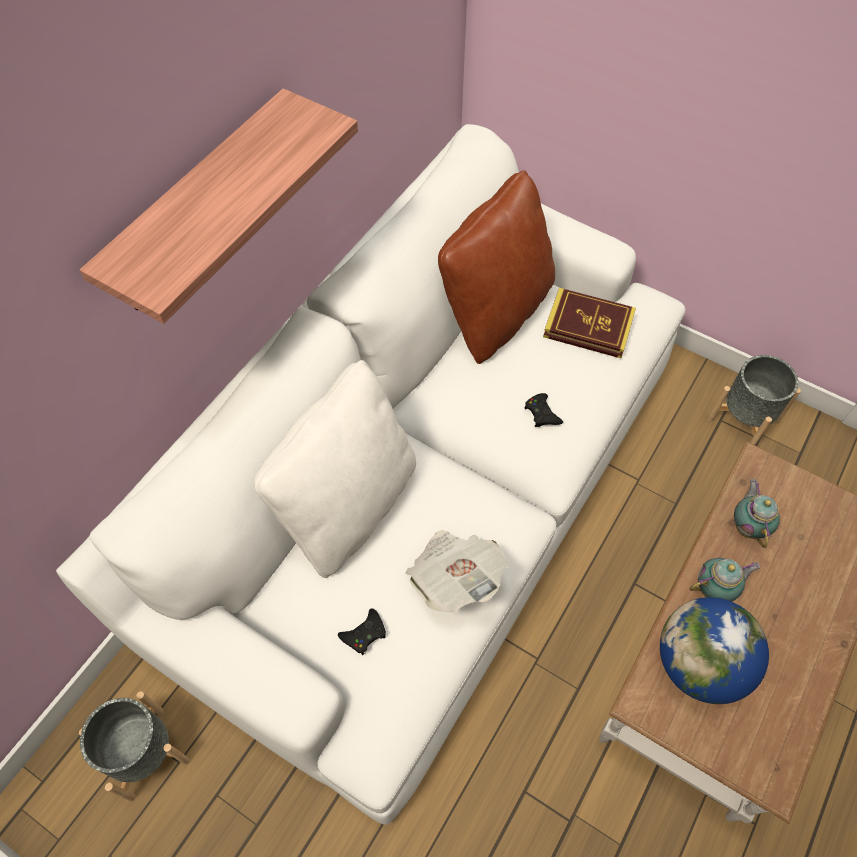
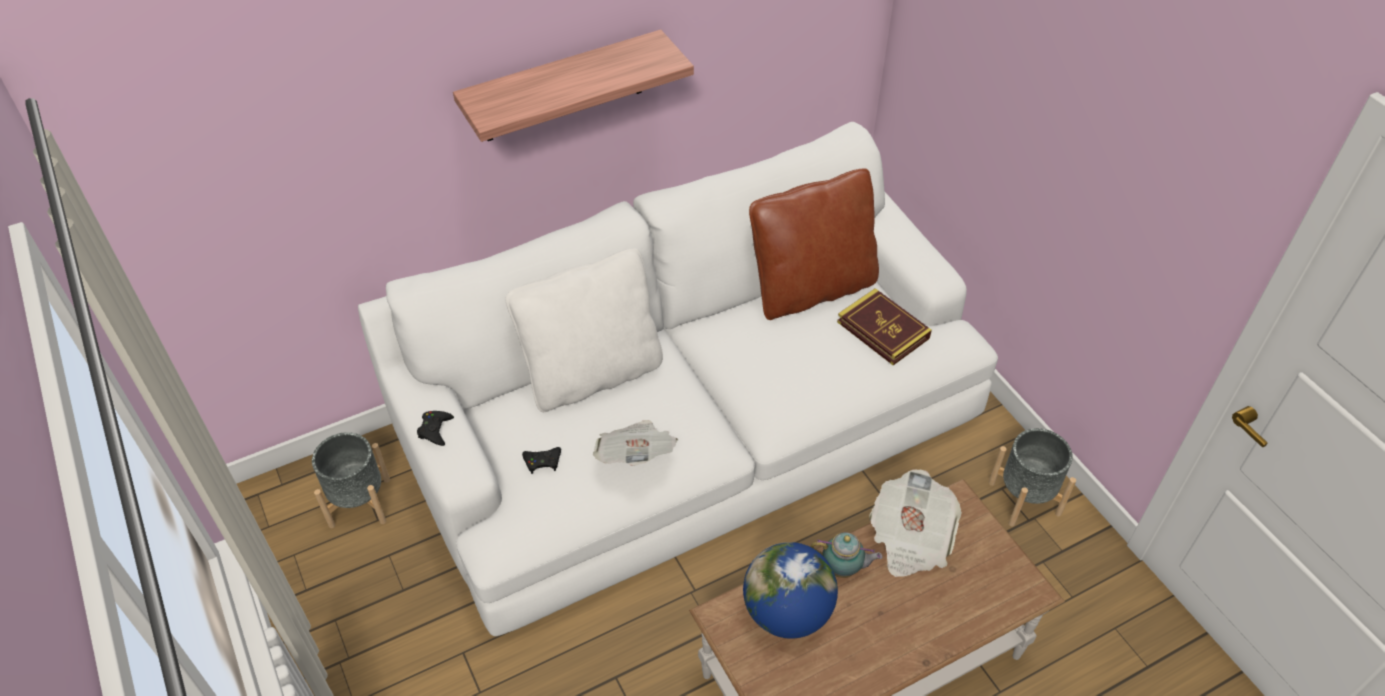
camera: 30 degrees right, 10 degrees down
black game controller [525,393,563,427] -> black game controller moved to [417,411,454,446]
teapot [734,479,780,548] -> newspaper [869,469,962,577]

